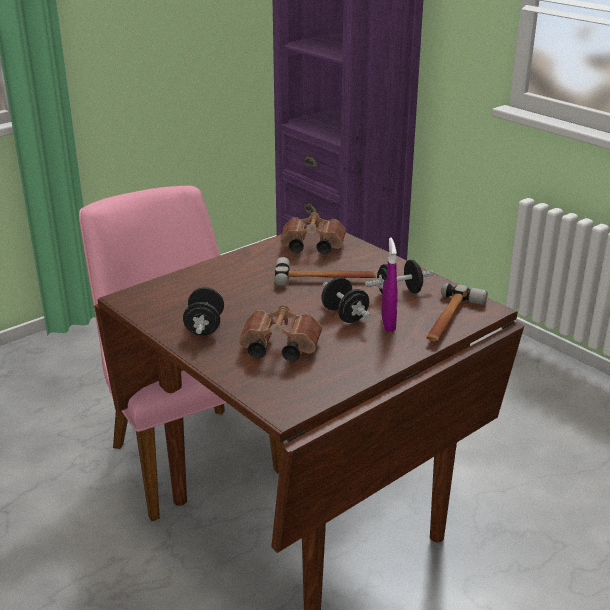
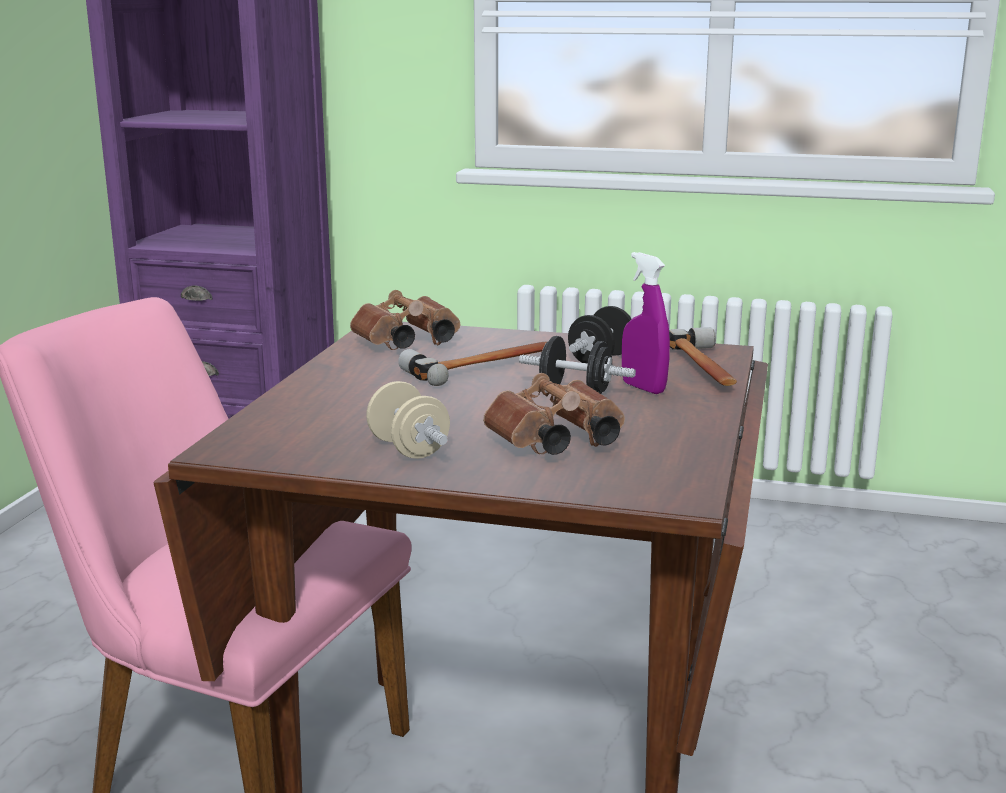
camera: 35 degrees left, 10 degrees down
black dumbbell [183,287,224,336] -> beige dumbbell [366,381,450,459]

